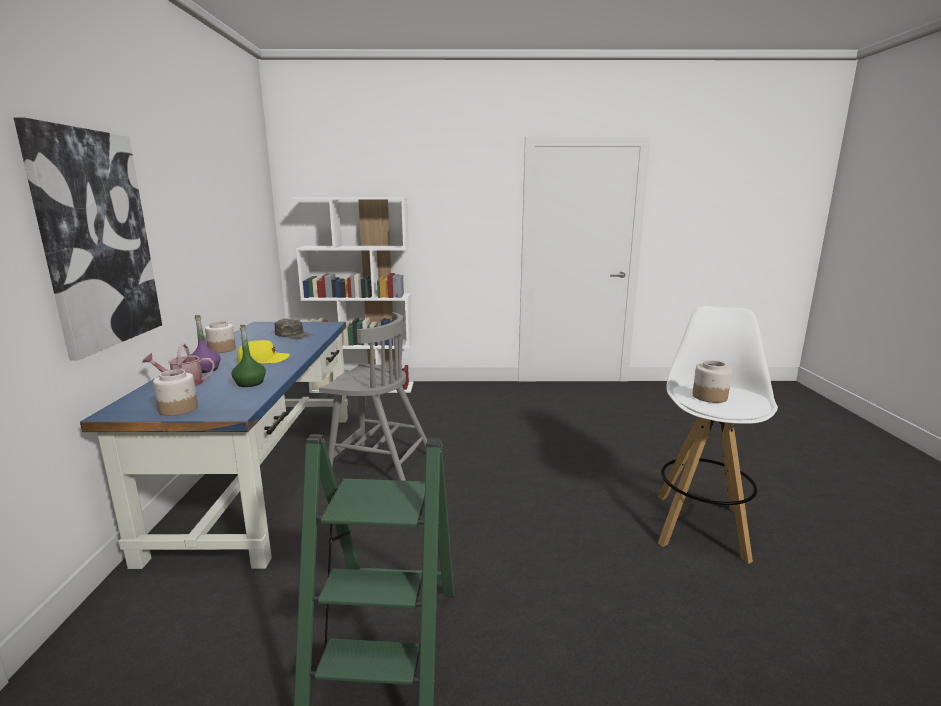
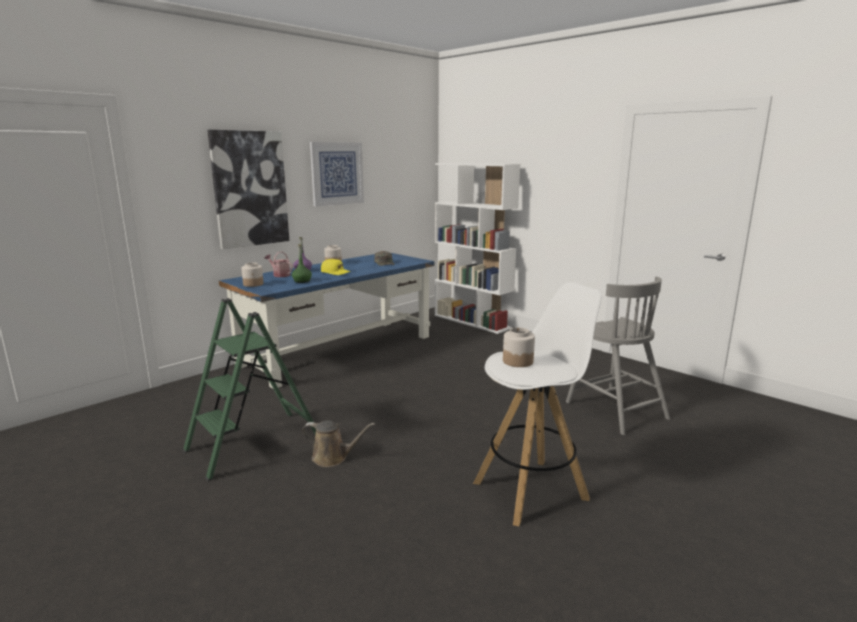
camera: 45 degrees right, 0 degrees up
grey chair [319,313,427,481] -> grey chair moved to [566,276,670,435]
none -> brown watering can [302,420,375,467]
none -> picture [310,142,364,207]

